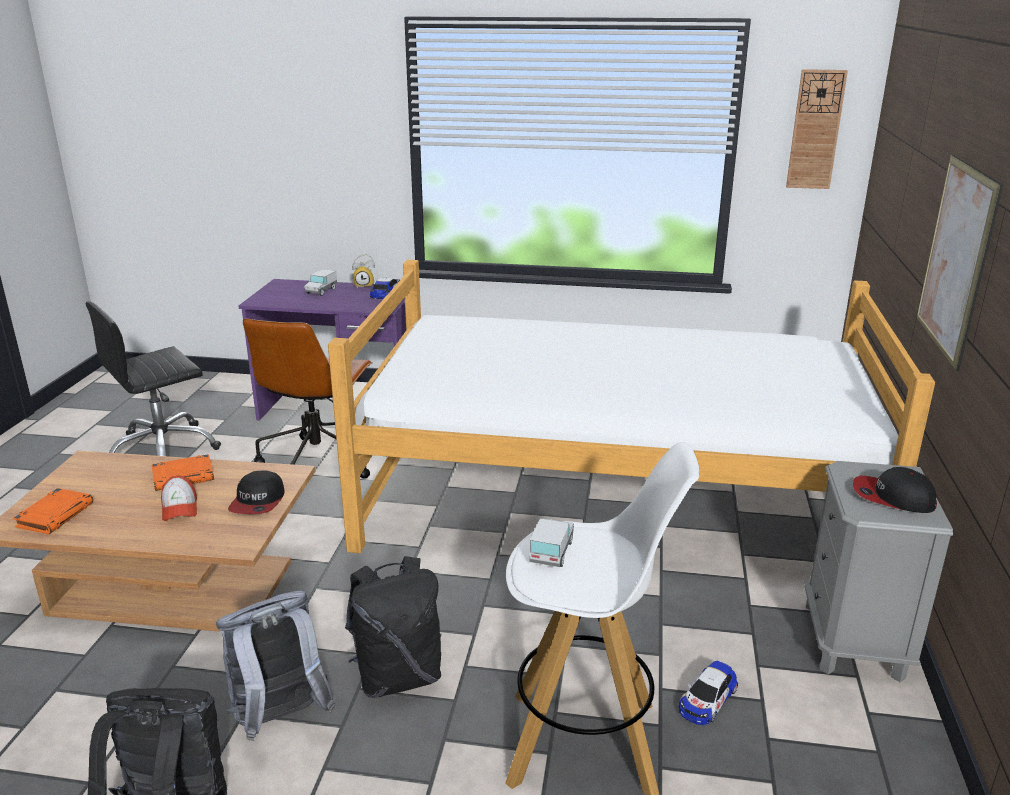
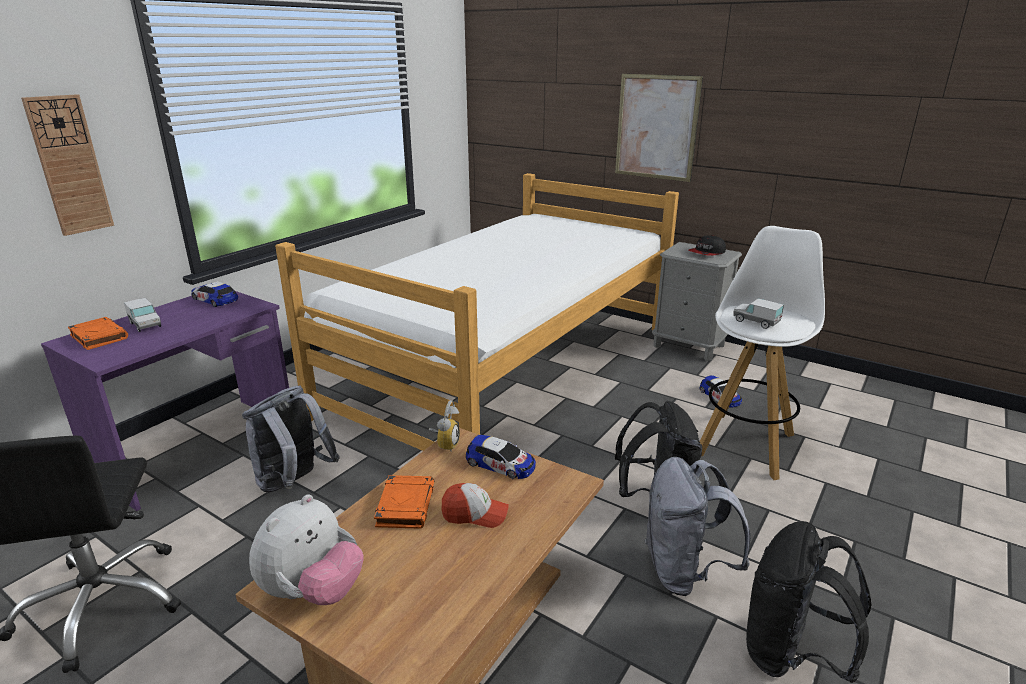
camera: 65 degrees left, 0 degrees up
orange book [13,488,93,534] -> orange book moved to [68,317,128,350]
cap [228,470,285,514] -> toy car [466,435,536,479]
brown office chair [243,318,373,479] -> grey backpack [242,385,340,492]
alarm clock [352,254,375,288] -> alarm clock moved to [429,400,460,452]
wall clock [786,69,848,189] -> wall clock moved to [21,94,114,236]
none -> plush toy [249,494,363,605]

